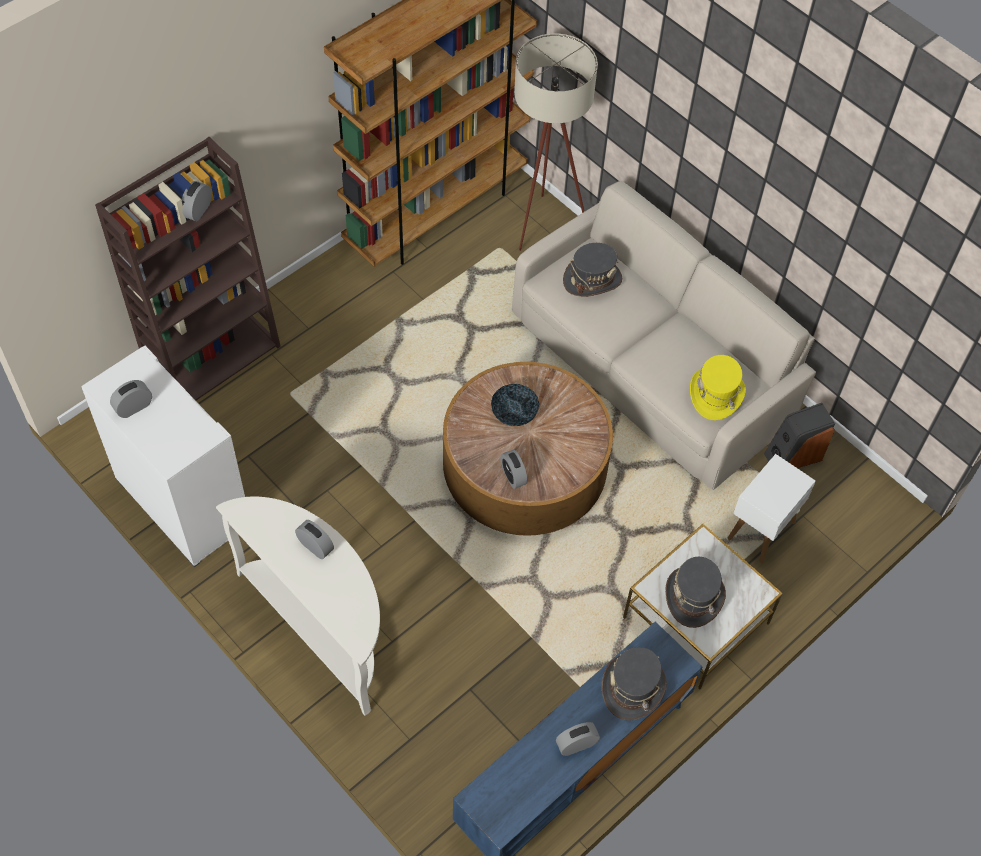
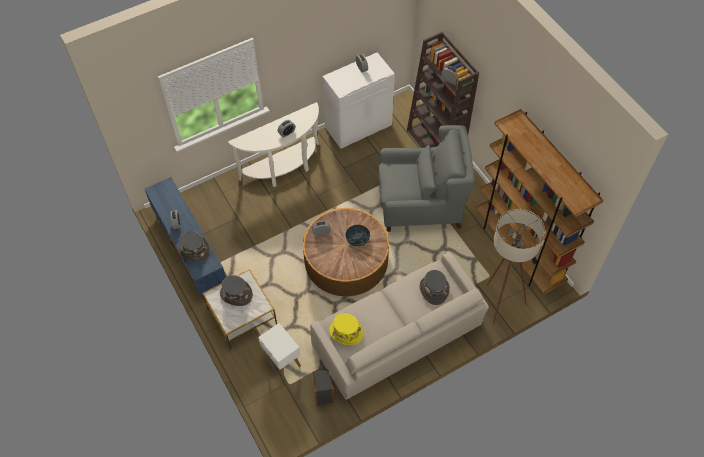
camera: 105 degrees right, 0 degrees up
none -> grey armchair [379,125,475,232]

